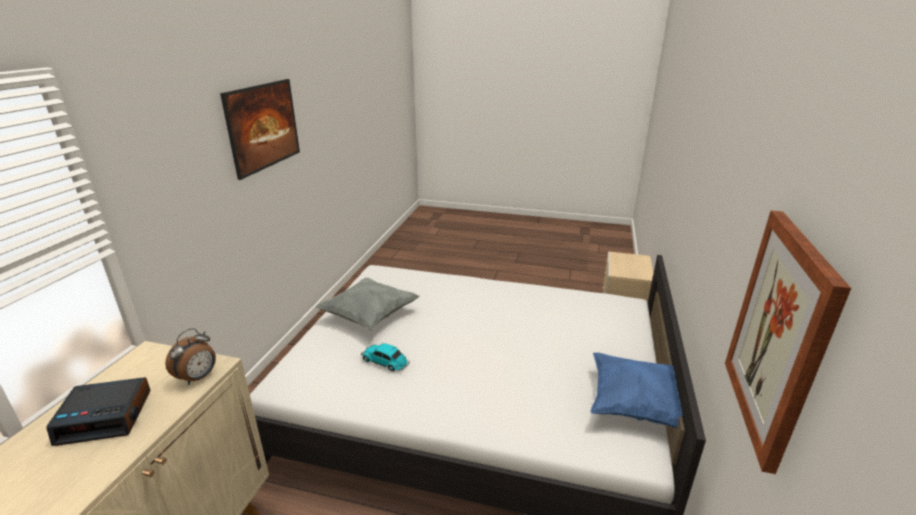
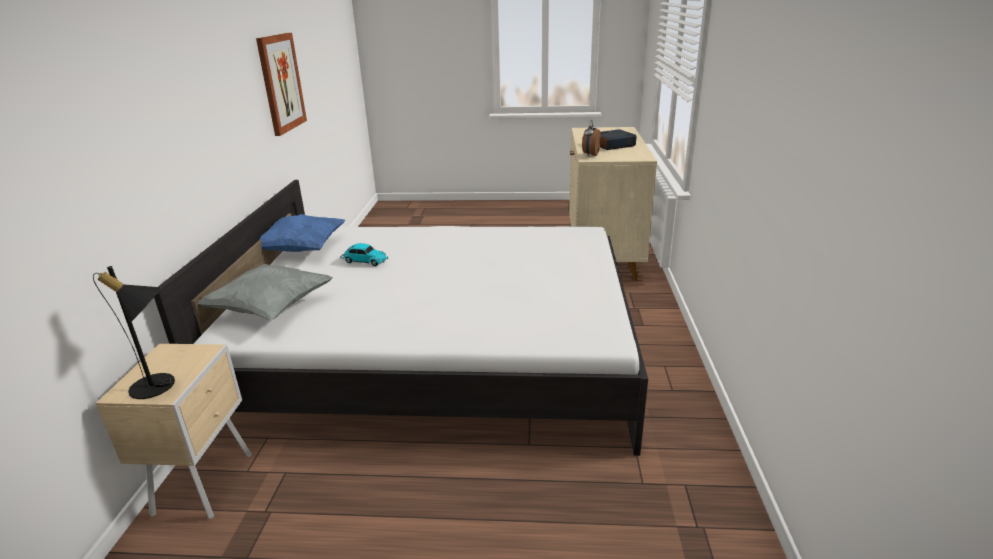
camera: 170 degrees right, 0 degrees up
picture [220,79,300,180] -> none
grey pillow [316,278,420,331] -> grey pillow moved to [198,264,333,319]
toy car [361,343,410,371] -> toy car moved to [340,243,388,266]
none -> black table lamp [93,266,175,399]

